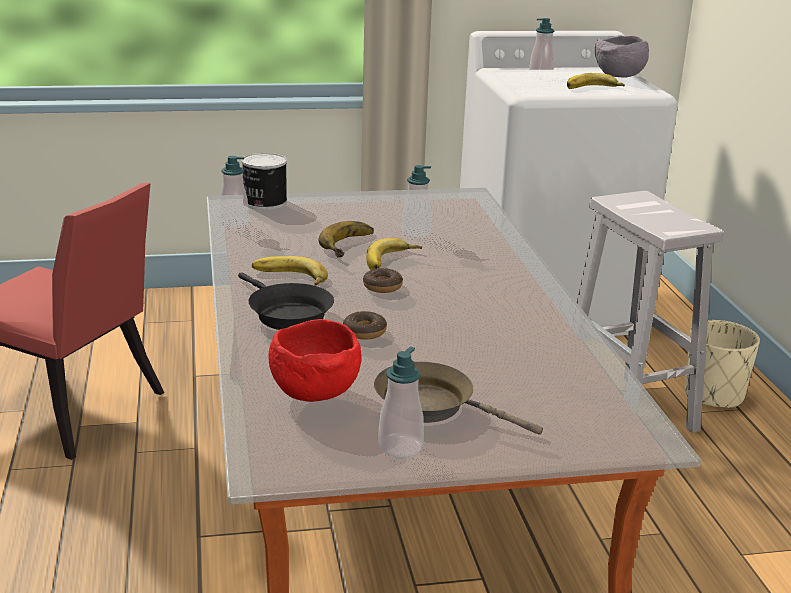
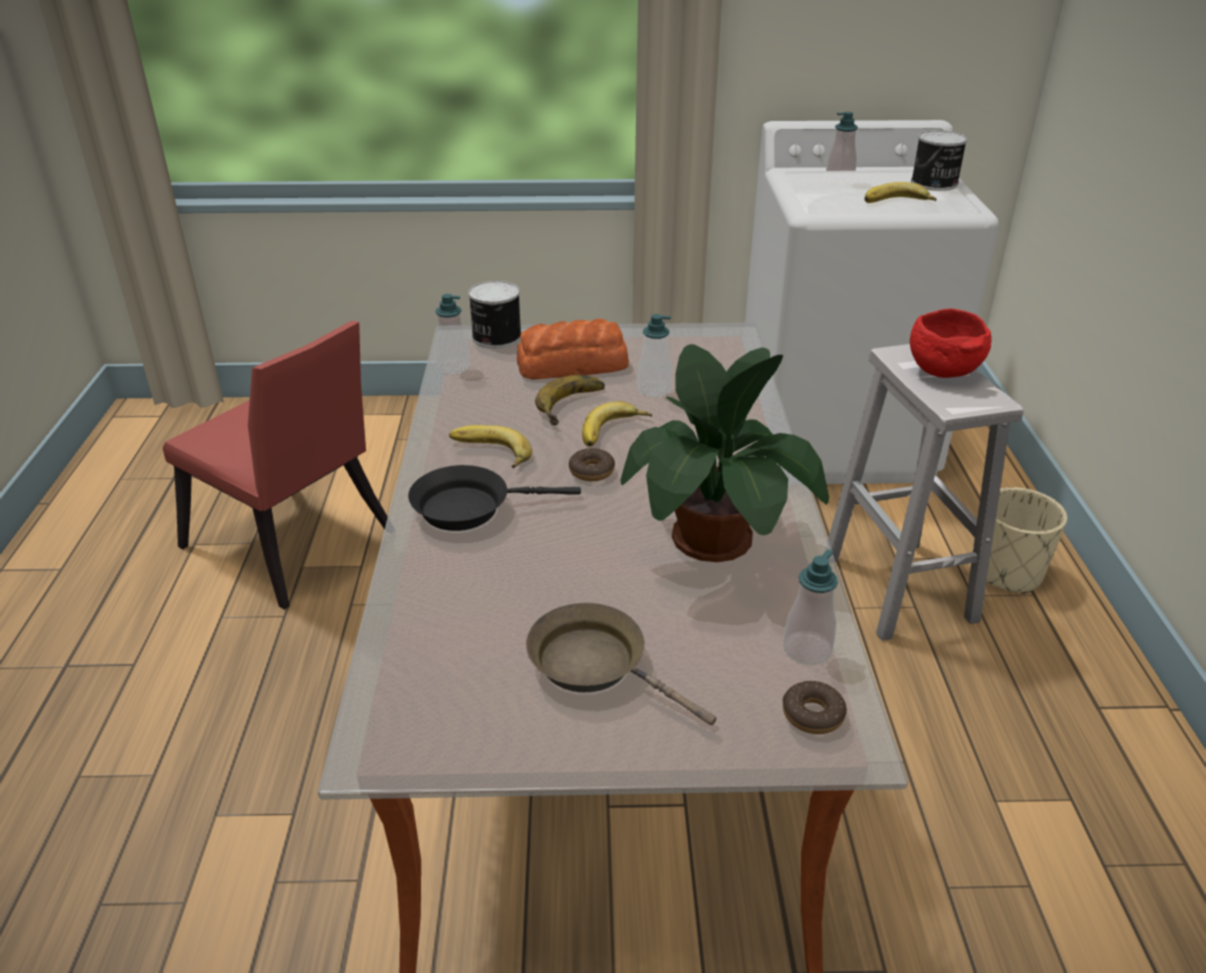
camera: 10 degrees right, 10 degrees up
black frying pan [238,272,334,330] -> black frying pan turned 105 degrees clockwise [408,465,581,531]
red bowl [268,319,362,402] -> red bowl moved to [910,308,992,378]
donut [343,311,387,340] -> donut moved to [783,681,847,734]
soap dispenser [378,347,424,458] -> soap dispenser moved to [783,549,838,665]
grey bowl [595,35,649,78] -> can [911,130,967,191]
none -> bread [517,319,629,380]
none -> potted plant [620,344,829,562]

